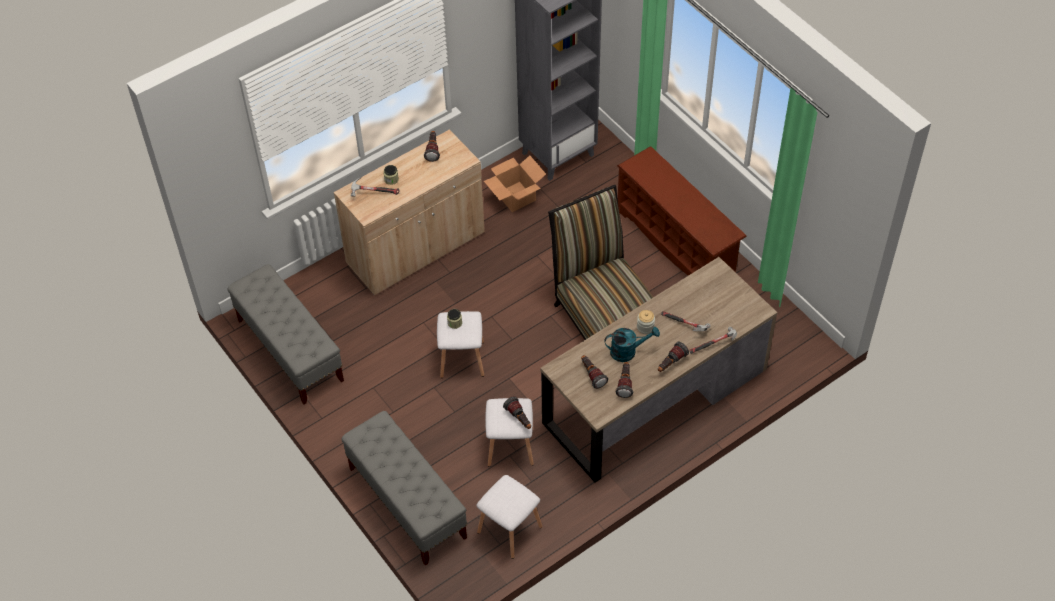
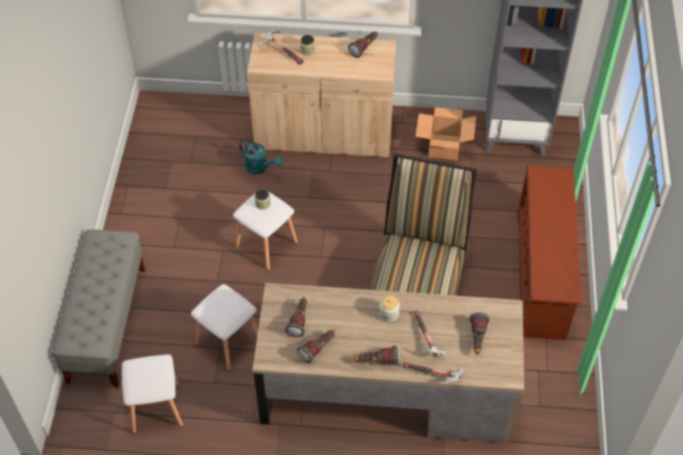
camera: 40 degrees right, 0 degrees up
grey bench [227,264,344,404] -> none
flashlight [503,396,531,429] -> flashlight moved to [470,312,490,354]
turquoise watering can [604,327,660,362] -> turquoise watering can moved to [239,141,282,174]

